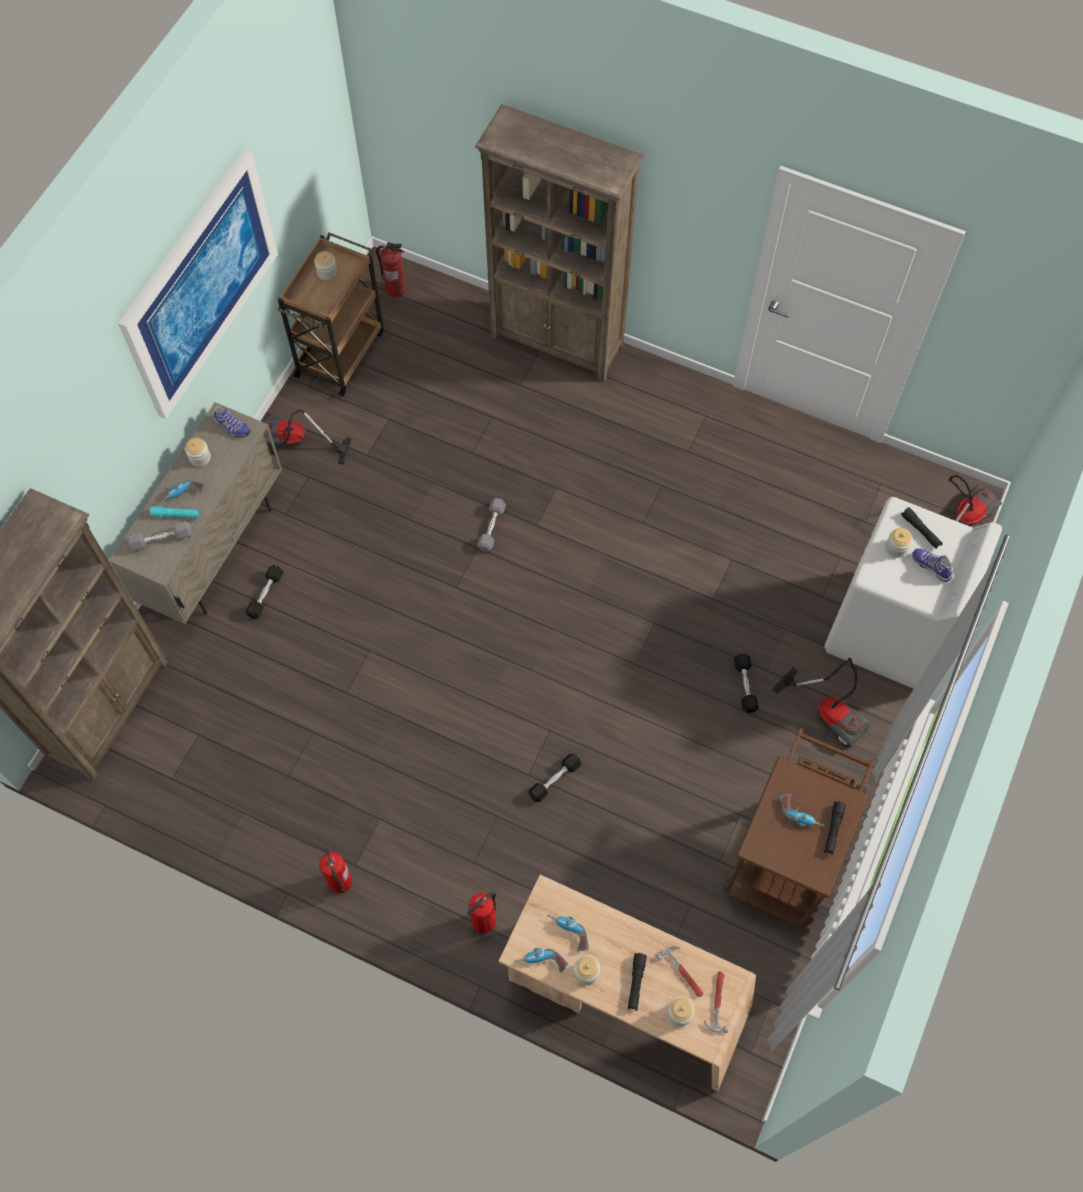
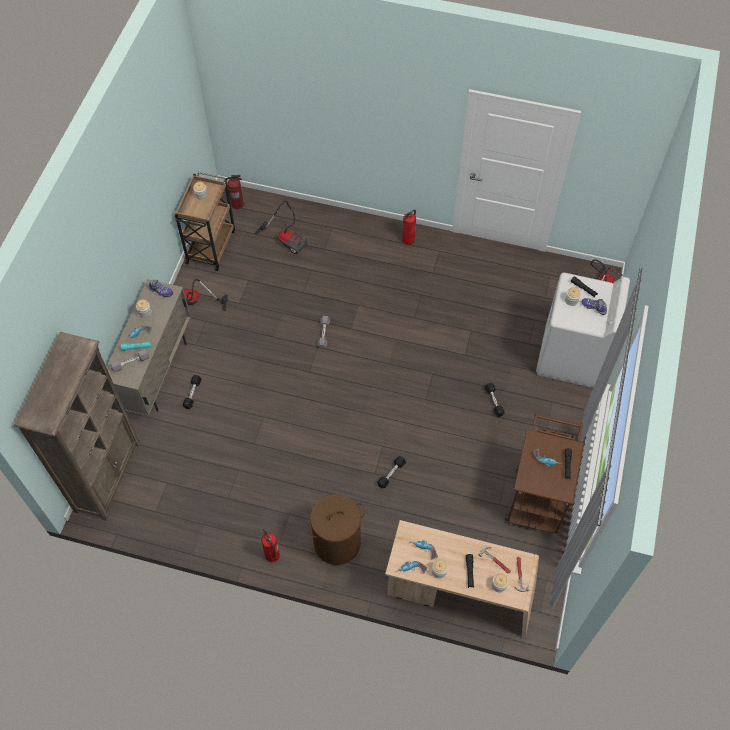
camera: 10 degrees left, 5 degrees down
picture [118,148,278,419] -> none
fire extinguisher [467,891,496,934] -> fire extinguisher moved to [402,209,416,245]
brown bookcase [475,104,644,382] -> none
vacuum cleaner [772,658,870,748] -> vacuum cleaner moved to [254,201,307,254]
none -> brown laundry basket [306,494,365,565]

